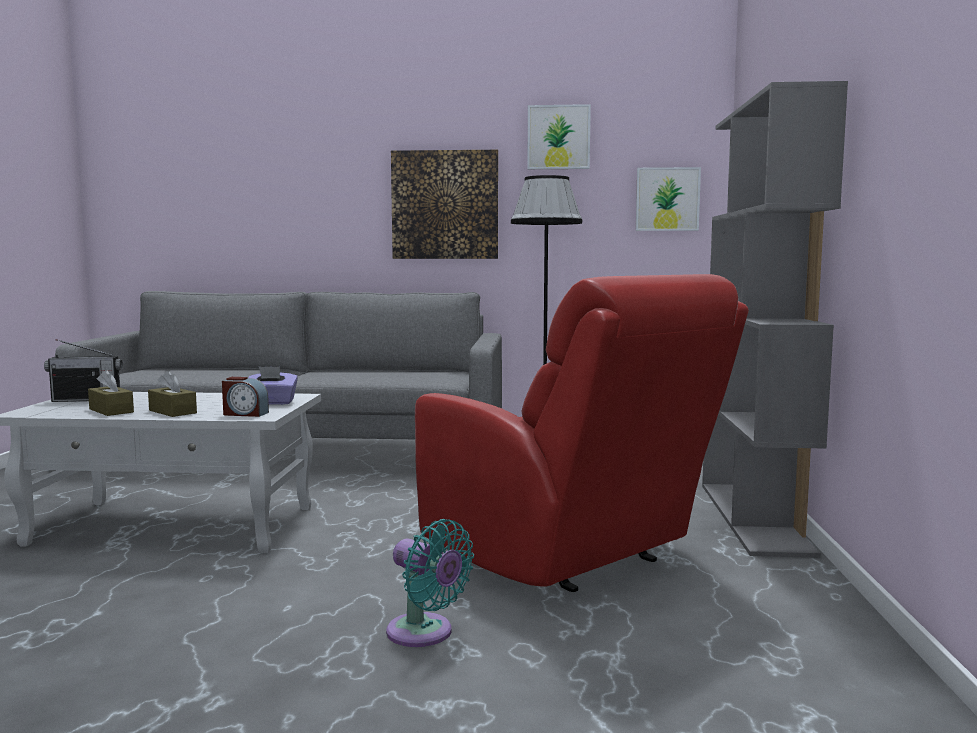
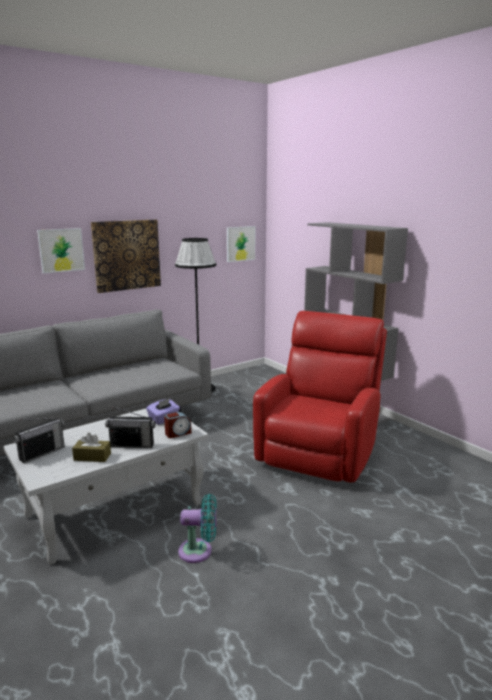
camera: 40 degrees left, 10 degrees up
brown tissue box [148,370,197,417] -> radio [105,407,156,448]
turquoise fan [386,519,474,647] -> turquoise fan moved to [178,494,217,563]
red armchair [415,274,749,592] -> red armchair turned 75 degrees counterclockwise [253,311,387,483]
picture [527,104,591,169] -> picture moved to [37,228,85,274]

